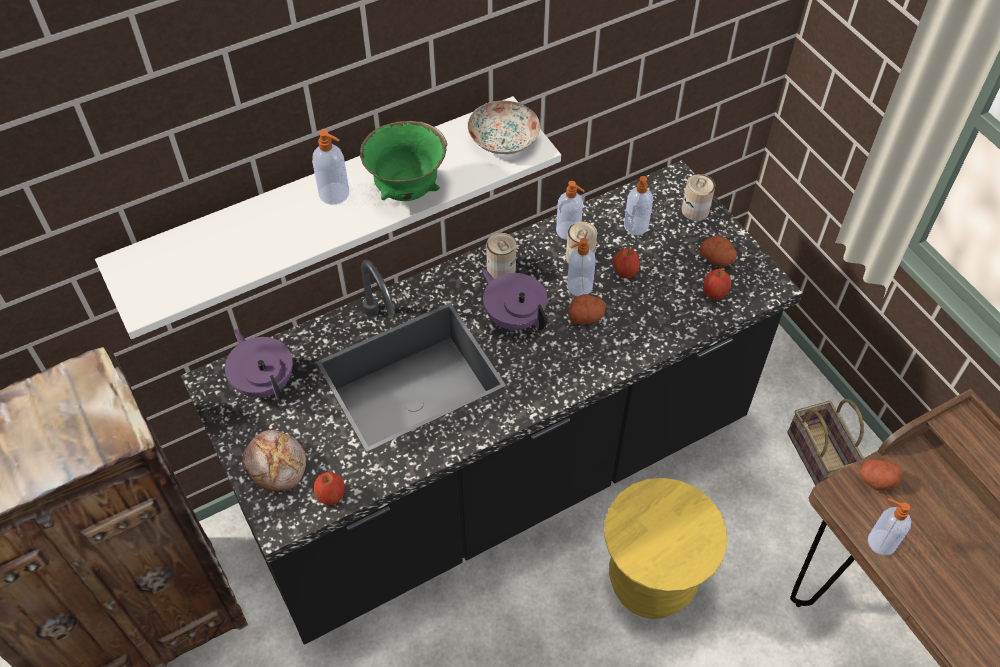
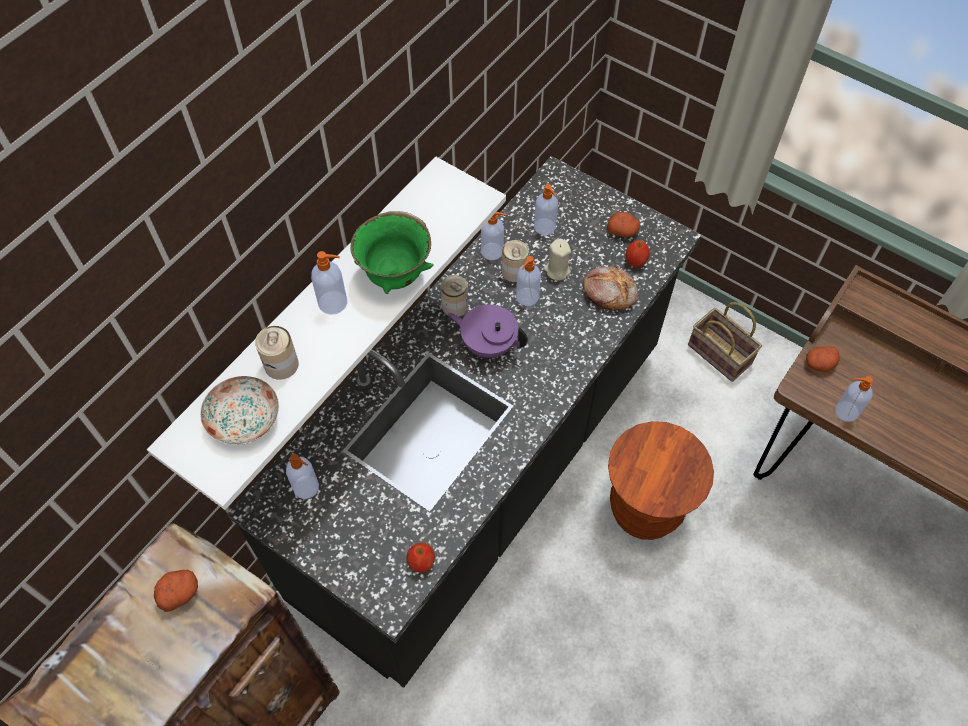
camera: 25 degrees left, 5 degrees up
purple teapot [225,329,293,401] -> soap dispenser [286,454,319,499]
bread [242,430,306,491] -> bread moved to [583,267,638,311]
plate [467,101,540,154] -> plate moved to [200,376,279,445]
potato [568,294,606,324] -> potato moved to [154,570,198,612]
yellow stool [604,478,727,619] -> brown stool [608,421,714,540]
apple [613,248,640,278] -> beige candle [543,239,571,281]
can [682,174,715,221] -> can moved to [255,326,299,380]

